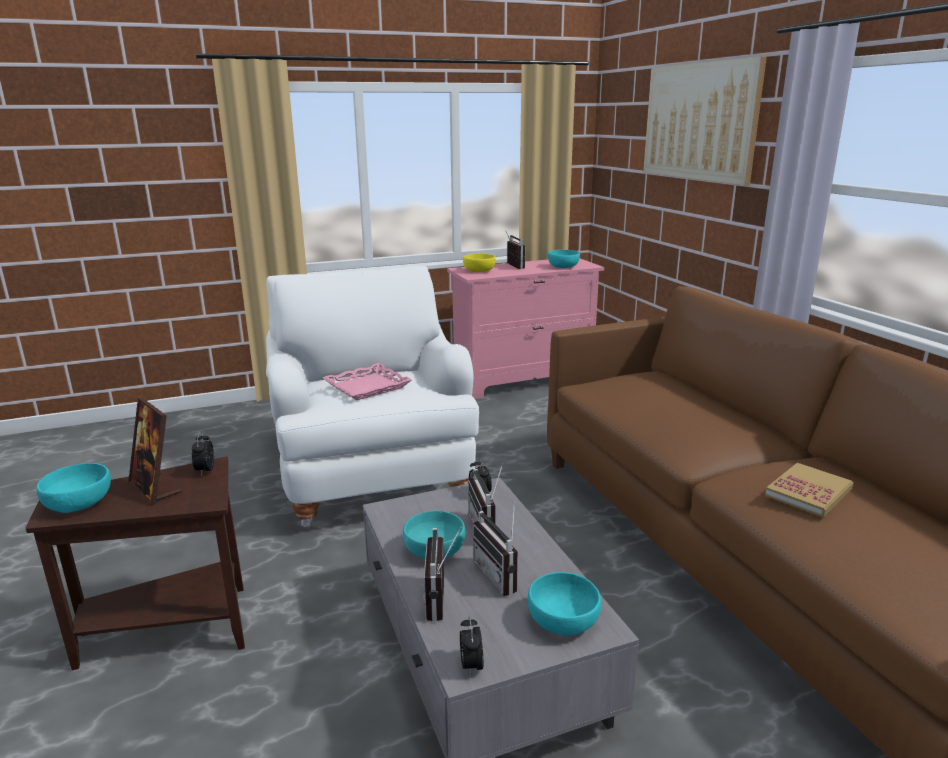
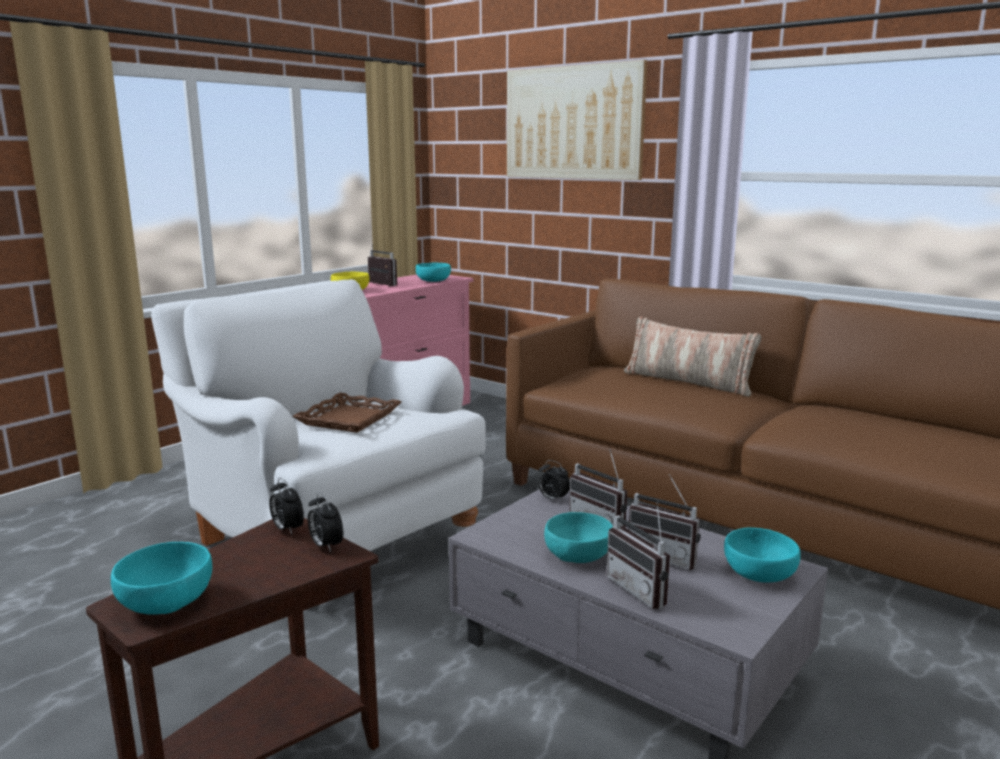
camera: 30 degrees left, 5 degrees down
picture frame [128,398,181,505] -> none
pink tray [323,363,412,401] -> brown tray [292,393,402,433]
alarm clock [460,617,483,677] -> alarm clock moved to [308,492,343,552]
book [765,463,854,517] -> none
none -> pillow [624,316,761,397]

